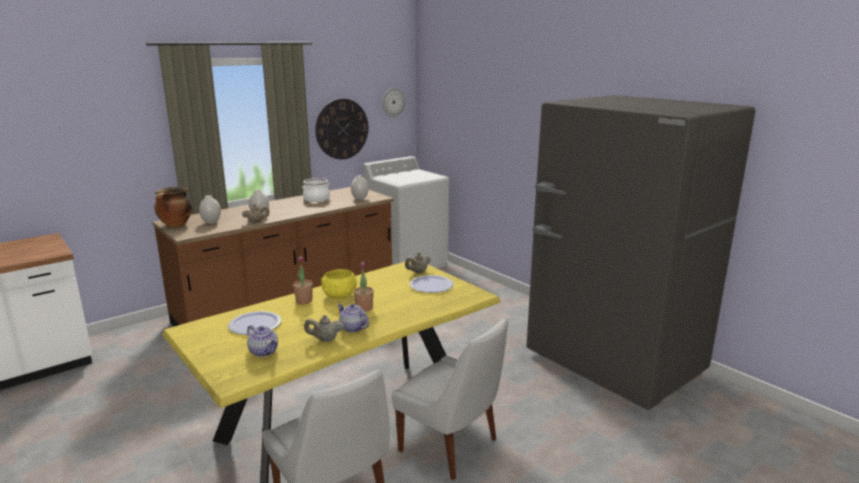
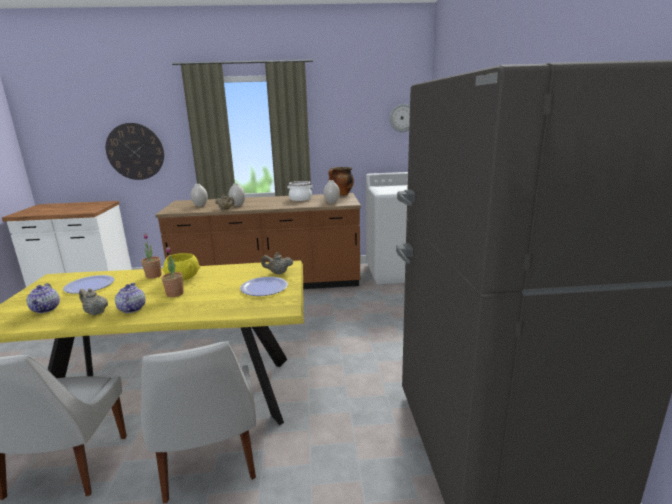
camera: 35 degrees right, 0 degrees up
cooking pot [154,187,192,227] -> cooking pot moved to [328,167,354,196]
wall clock [315,98,368,159] -> wall clock moved to [106,123,164,180]

